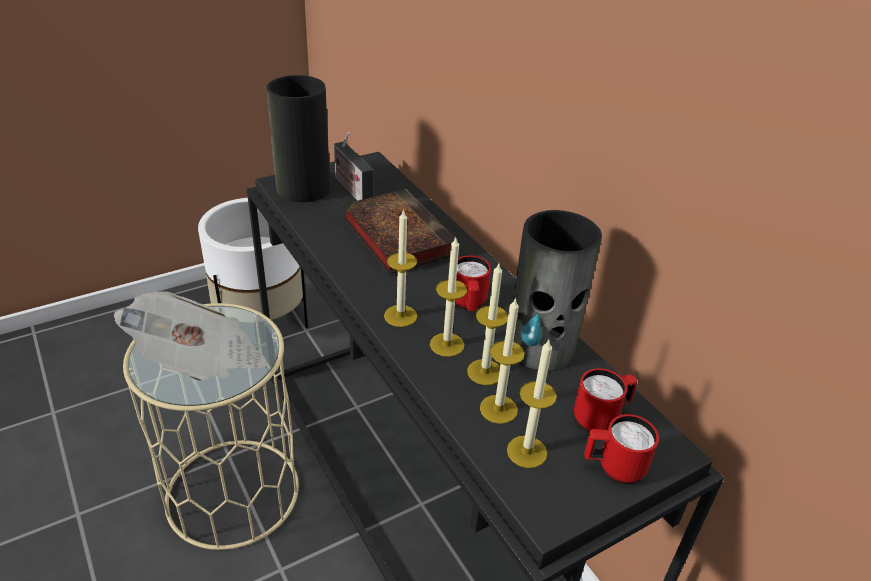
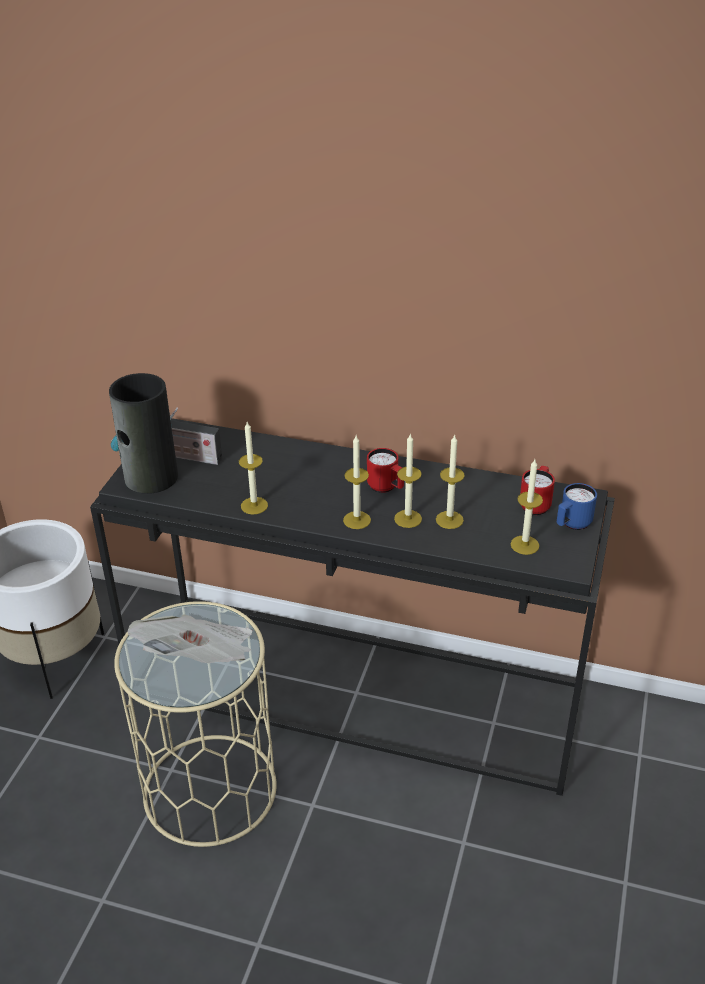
camera: 40 degrees left, 0 degrees up
book [342,189,459,275] -> none
candle [480,297,525,424] -> candle moved to [239,422,268,515]
vase [513,210,602,371] -> none
red mug [584,414,659,484] -> blue mug [557,483,597,530]

